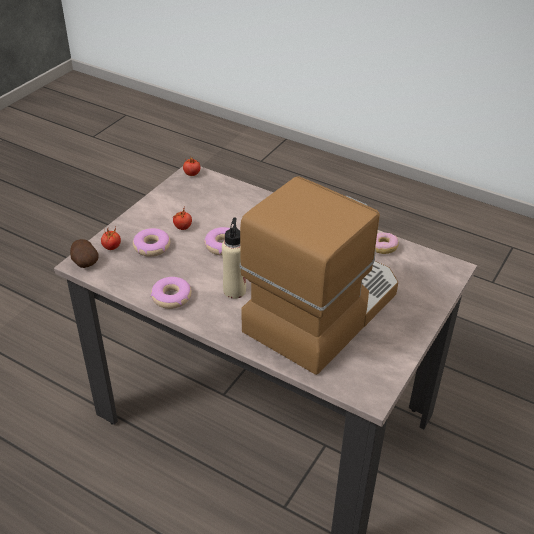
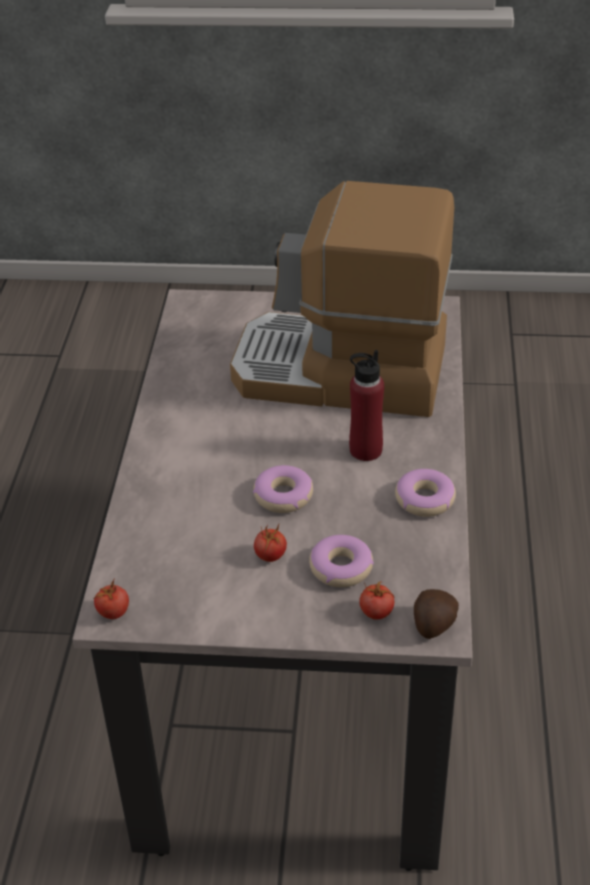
camera: 115 degrees left, 0 degrees up
beige bottle [222,218,246,299] -> red bottle [349,350,384,461]
donut [375,233,399,254] -> none

